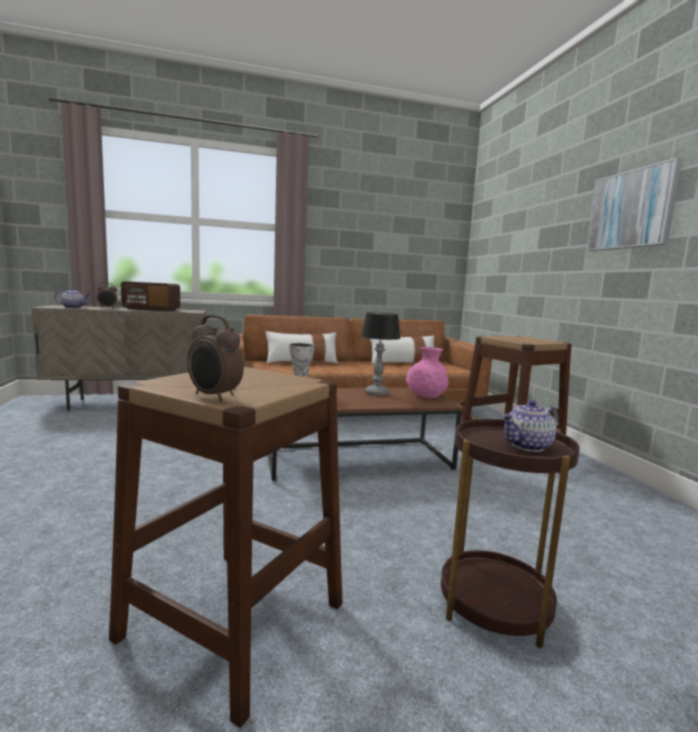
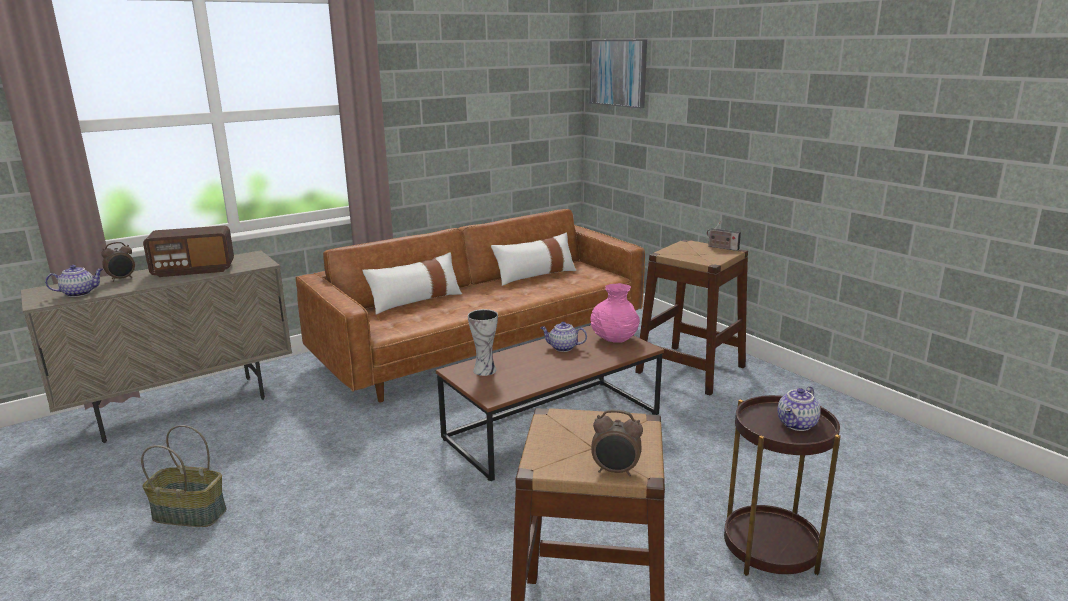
camera: 20 degrees left, 10 degrees up
table lamp [361,312,401,396] -> teapot [540,322,587,352]
picture [586,157,682,251] -> picture moved to [590,40,647,108]
none -> basket [141,425,227,527]
none -> radio [707,220,741,251]

